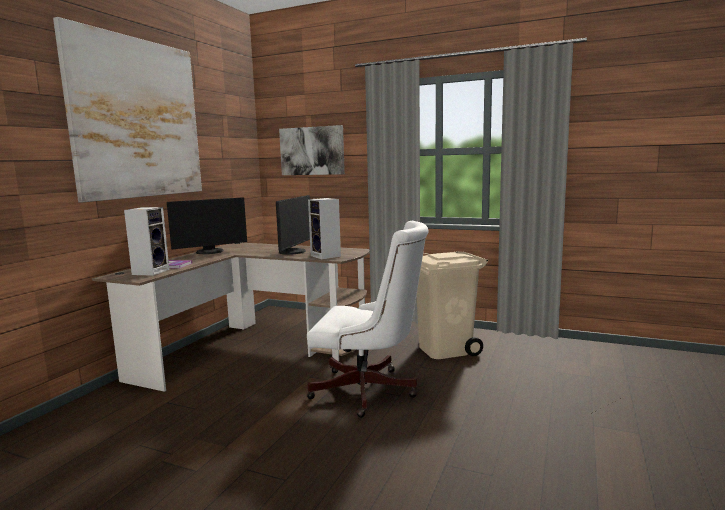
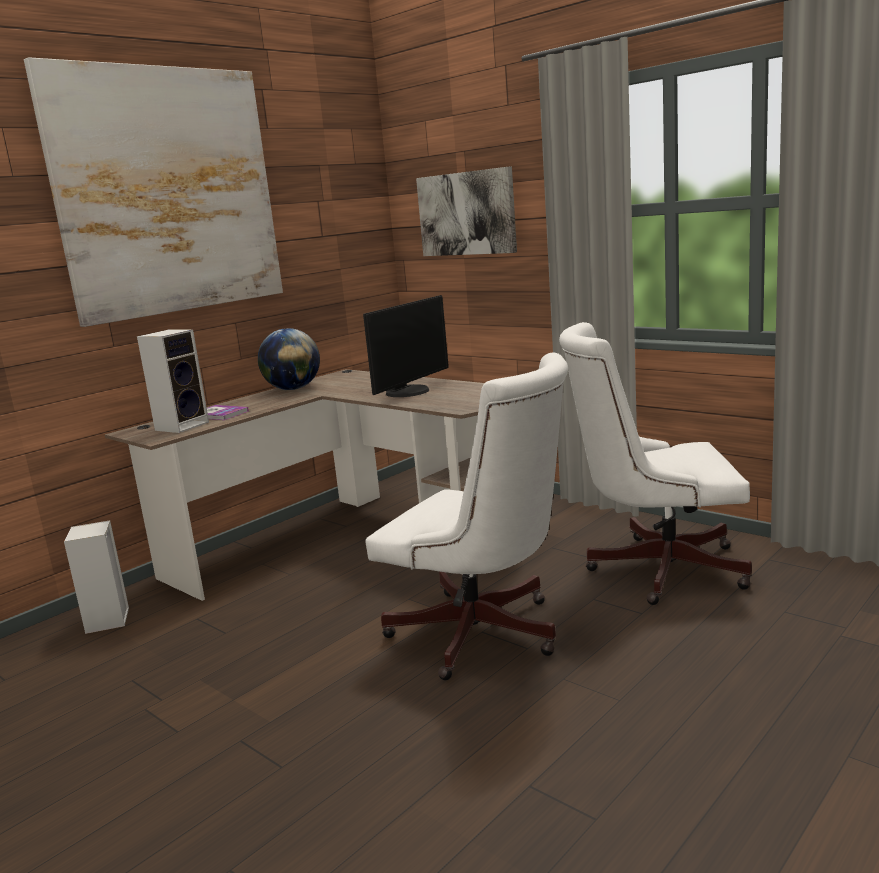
camera: 20 degrees right, 5 degrees up
monitor [167,197,247,254] -> globe [258,328,320,390]
speaker [308,198,341,260] -> speaker moved to [64,521,129,634]
beige trash can [416,251,488,359] -> white office chair [559,322,752,605]

